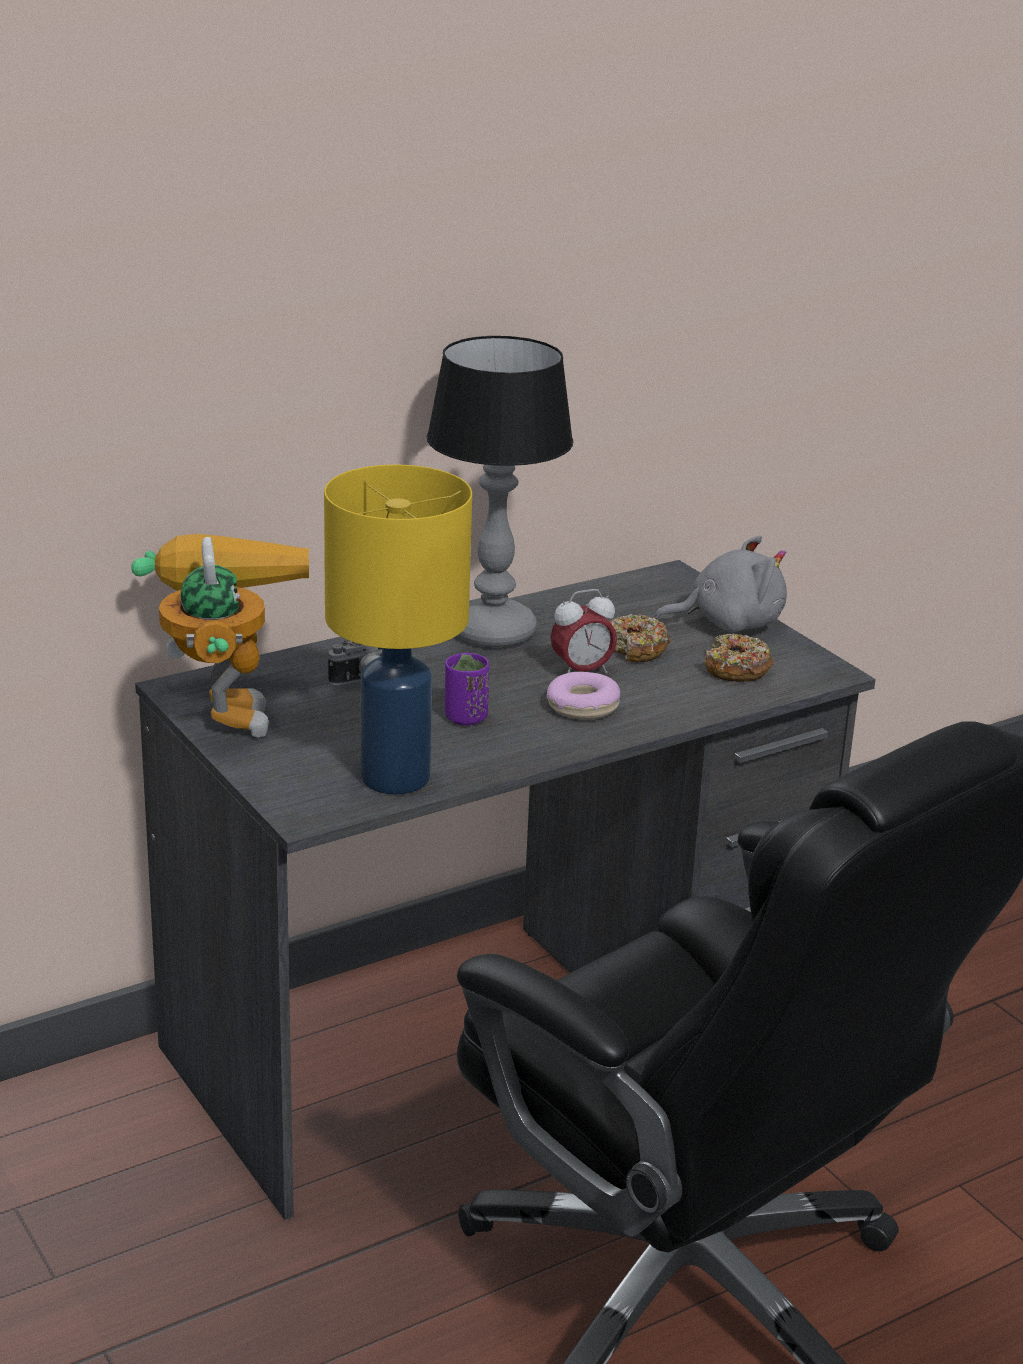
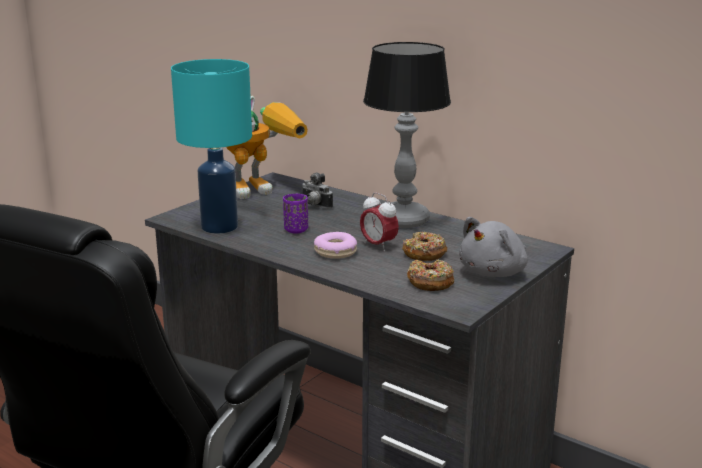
camera: 70 degrees right, 5 degrees down
yellow table lamp [324,465,472,794] -> turquoise table lamp [171,59,252,233]
grey plush toy [654,535,787,632] -> grey plush toy turned 75 degrees clockwise [459,217,528,277]

